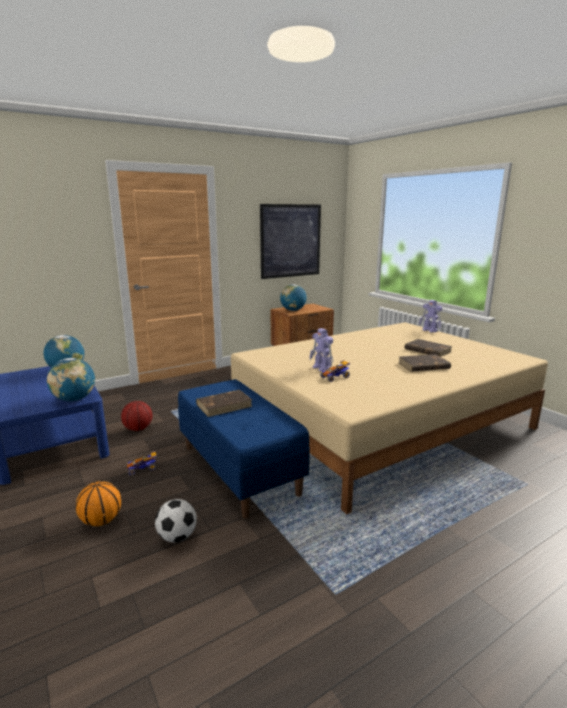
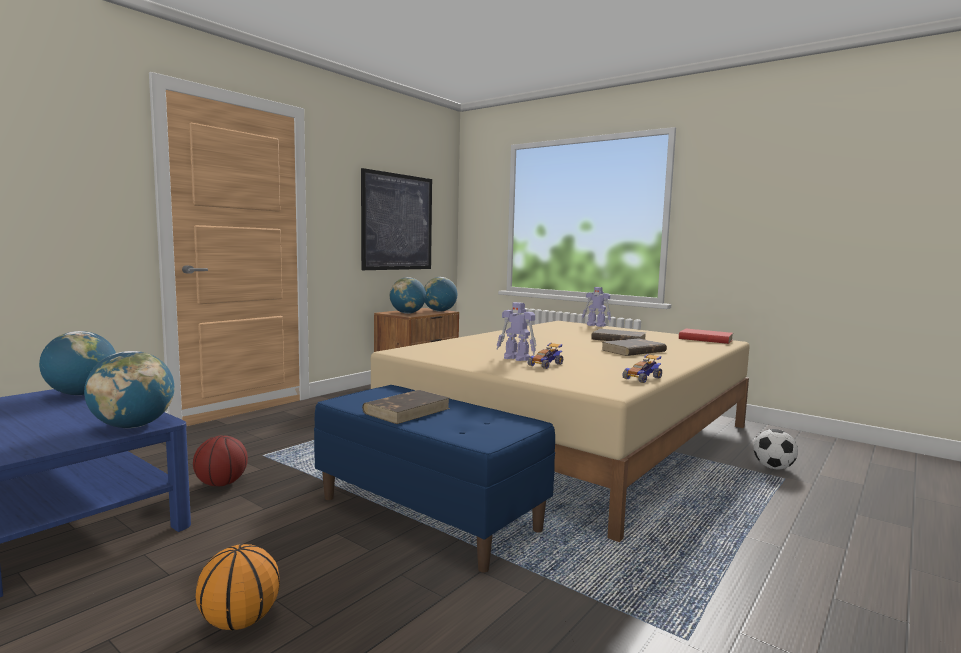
camera: 20 degrees left, 10 degrees down
toy car [127,451,157,475] -> toy car moved to [622,354,662,383]
football [155,499,197,542] -> football moved to [753,429,798,469]
none -> globe [424,277,457,312]
none -> red book [679,329,733,344]

